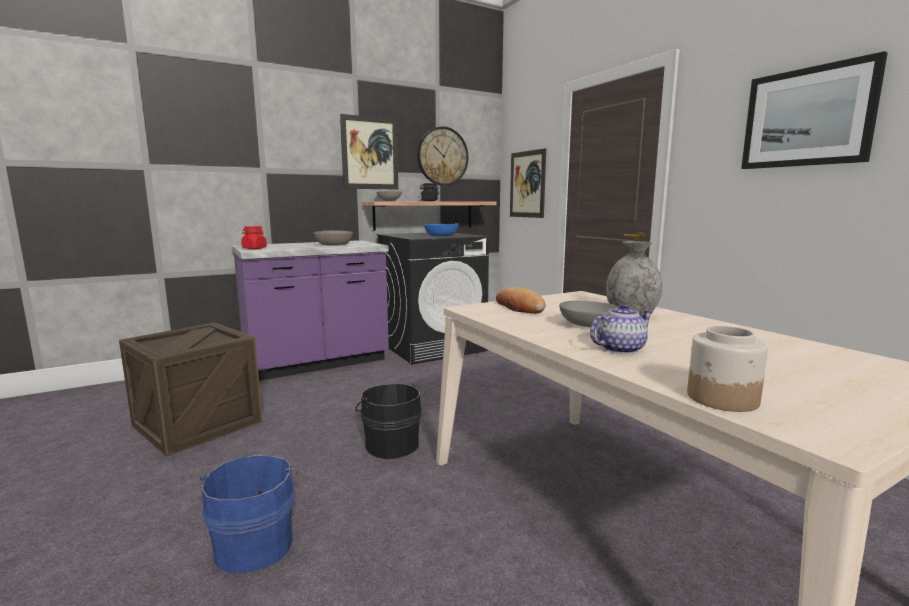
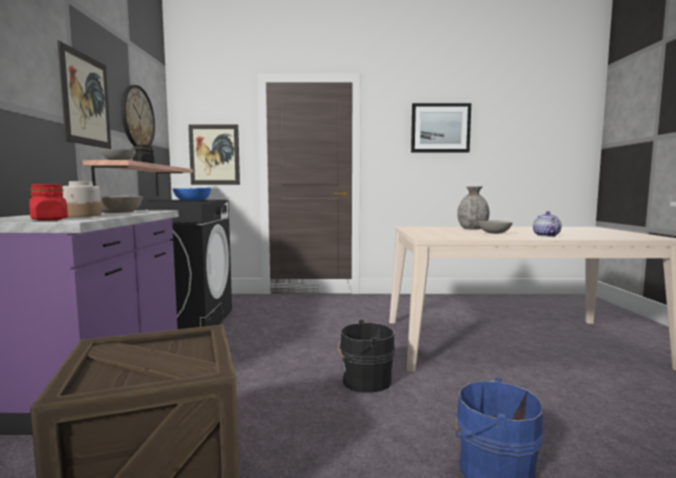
camera: 60 degrees left, 5 degrees down
bread [496,287,546,314] -> none
jar [687,326,768,412] -> jar moved to [62,181,101,217]

